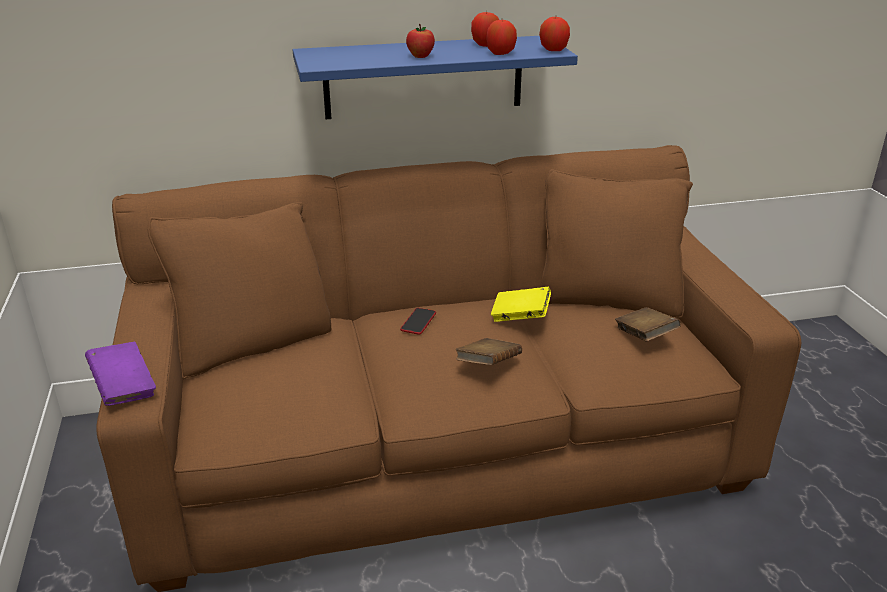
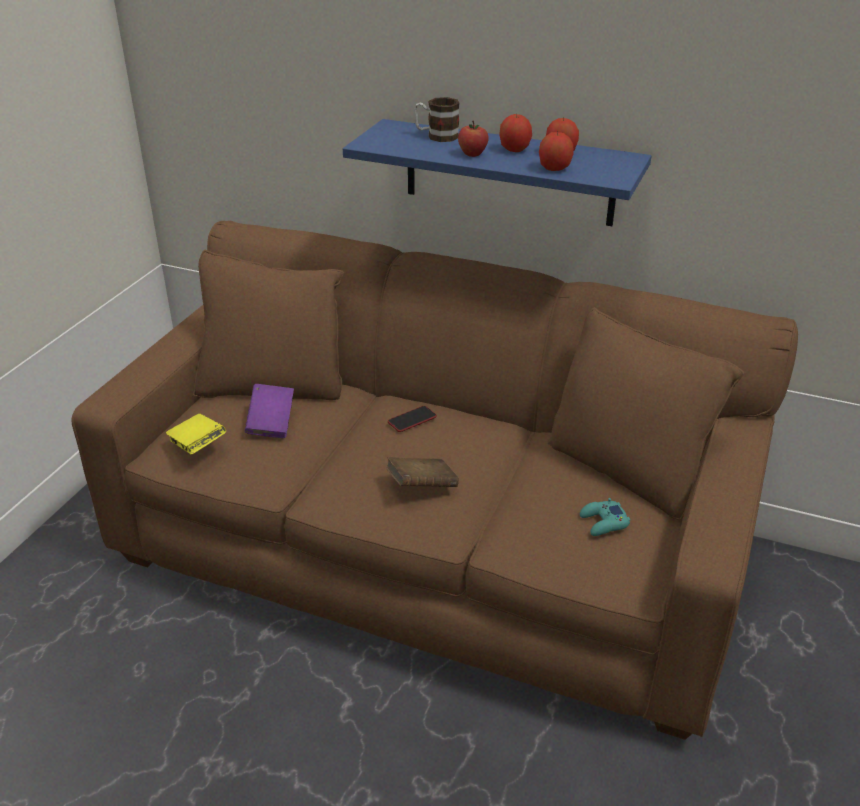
camera: 35 degrees right, 5 degrees up
purple book [85,342,156,406] -> purple book moved to [245,384,294,438]
yellow book [491,287,551,322] -> yellow book moved to [166,414,226,455]
apple [539,17,570,51] -> apple moved to [499,114,532,152]
brown book [615,307,681,342] -> turquoise game controller [580,498,630,536]
none -> mug [414,97,460,142]

